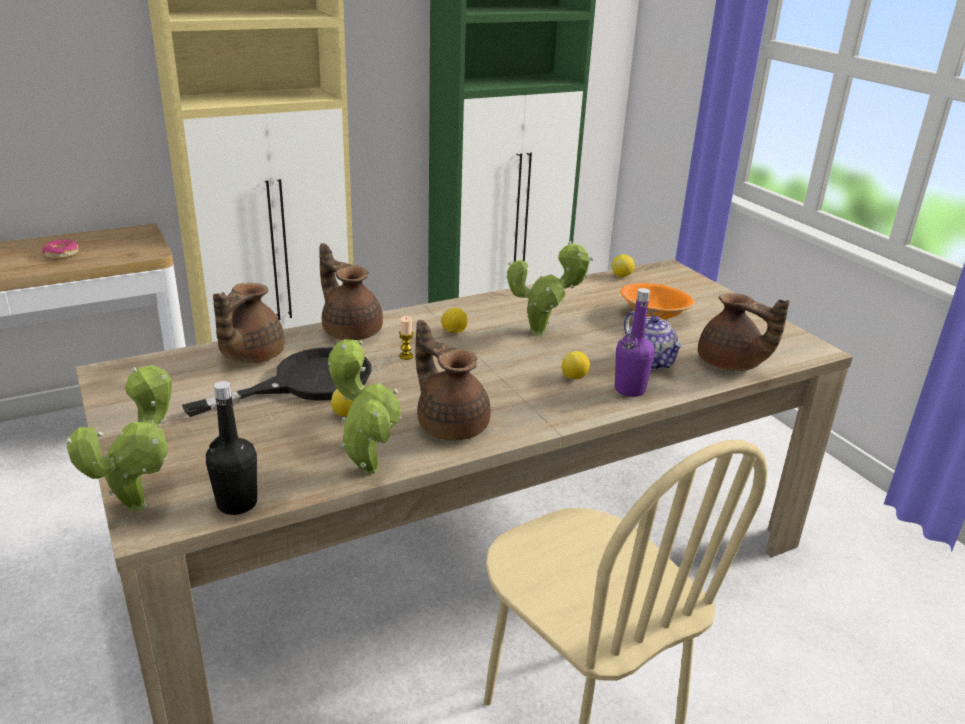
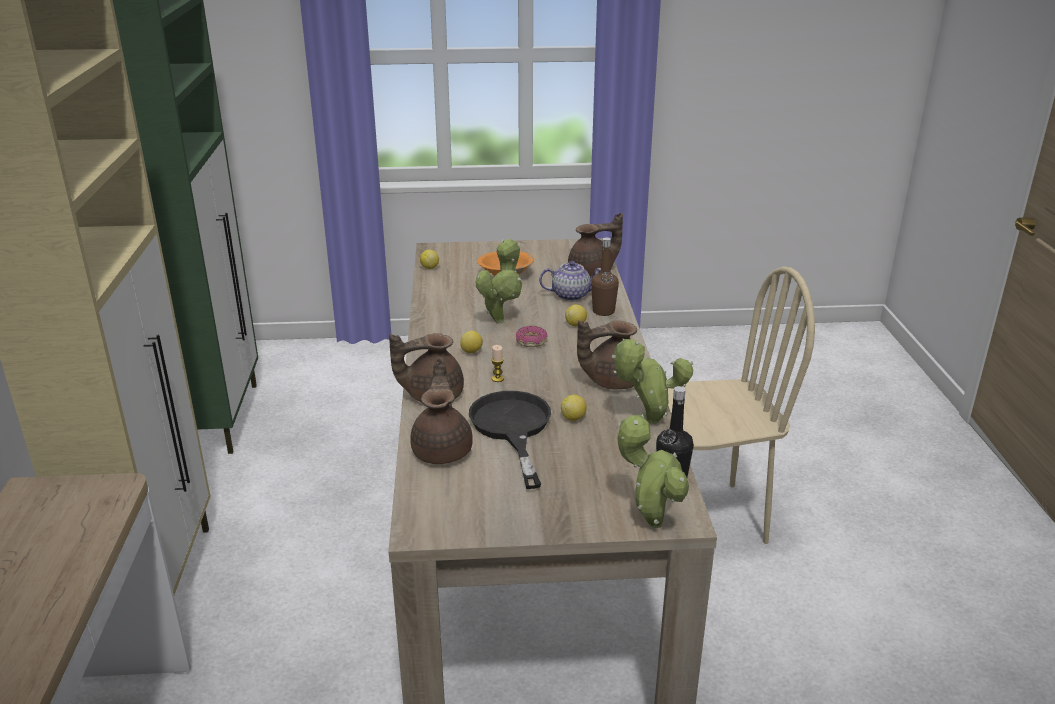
camera: 65 degrees left, 0 degrees up
donut [42,239,79,259] -> donut moved to [516,326,547,347]
brown teapot [213,283,284,363] -> brown teapot turned 135 degrees counterclockwise [410,357,473,464]
purple bottle [615,288,655,397] -> brown bottle [591,237,619,316]

